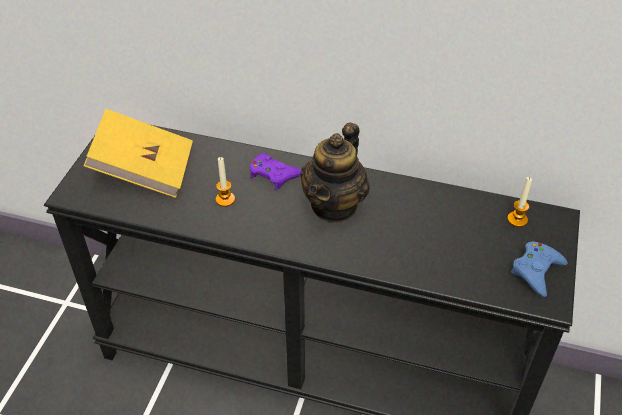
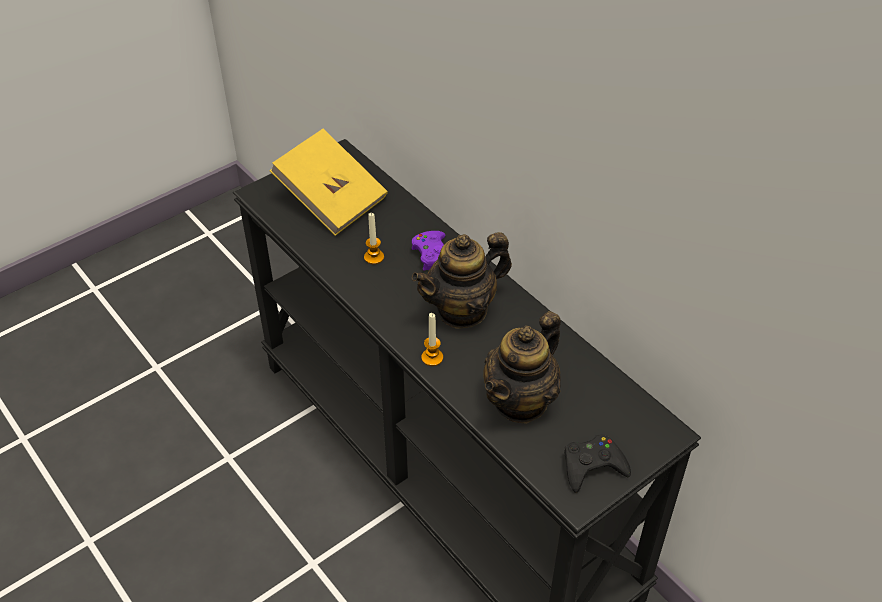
camera: 35 degrees right, 0 degrees up
candle [507,177,532,227] -> candle moved to [421,313,443,366]
blue game controller [511,241,568,297] -> black game controller [564,434,631,493]
none -> teapot [483,311,561,424]

